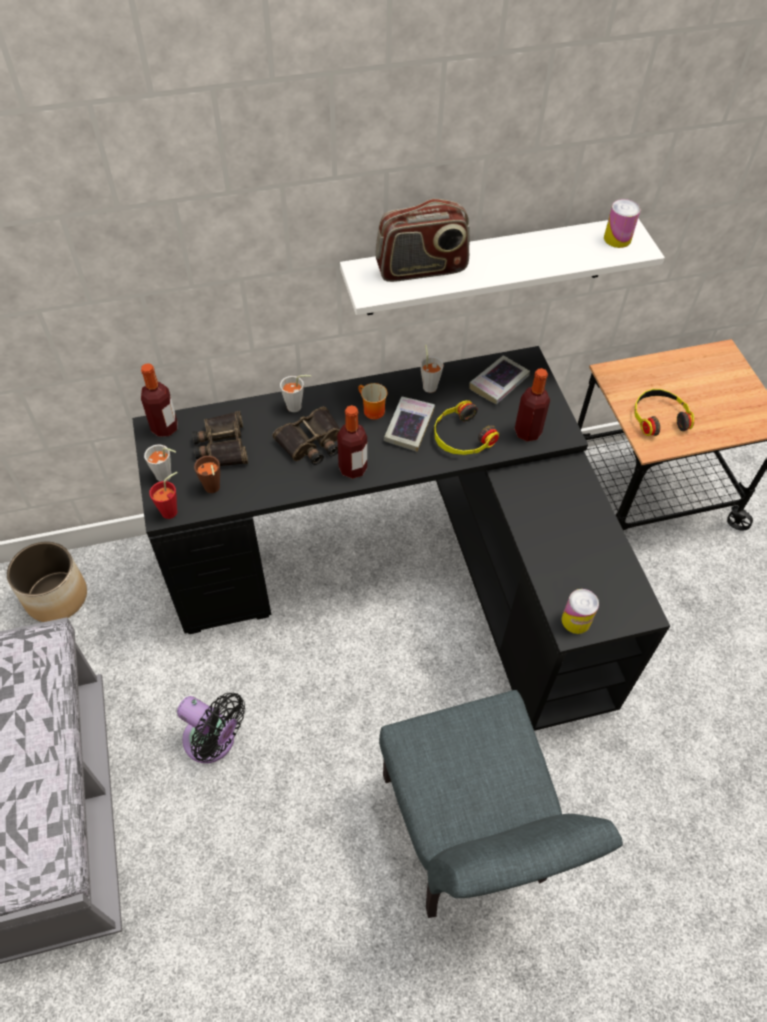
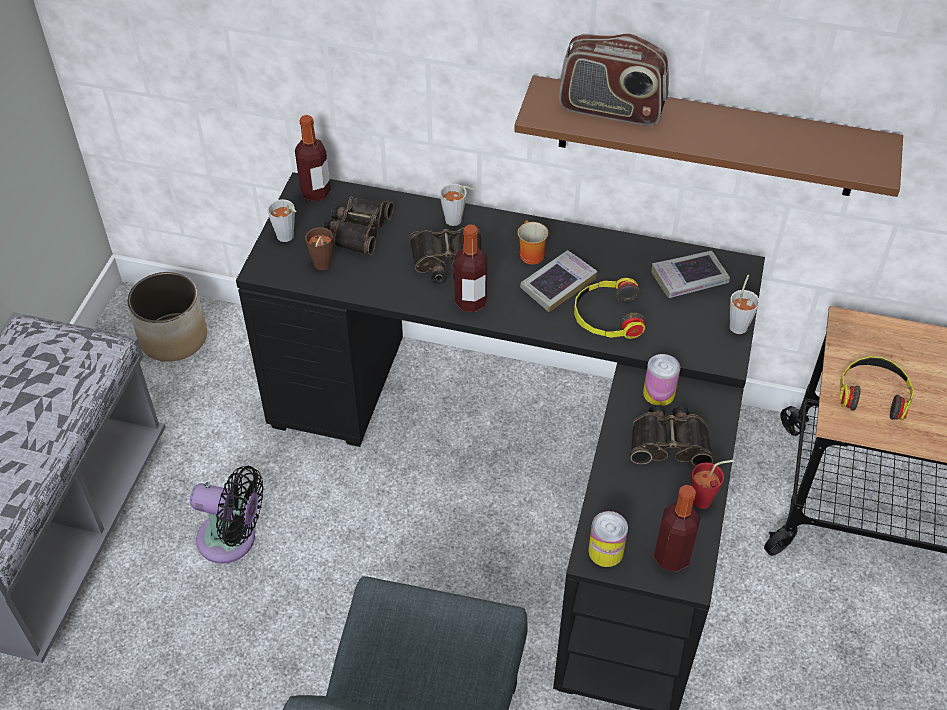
camera: 30 degrees right, 5 degrees down
red cup [149,472,178,519] -> red cup moved to [691,460,734,509]
black fan [177,693,245,763] -> black fan turned 45 degrees counterclockwise [190,466,264,564]
white shelf [340,218,665,315] -> brown shelf [514,75,903,197]
grey cup [420,345,444,393] -> grey cup moved to [729,275,760,334]
bottle [515,368,550,441] -> bottle moved to [654,485,700,572]
can [604,199,640,248] -> can moved to [643,354,680,406]
none -> binoculars [630,405,713,466]

